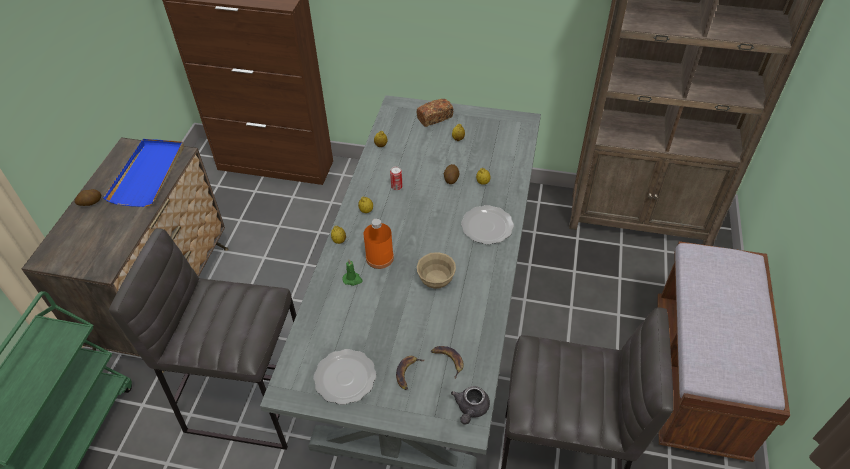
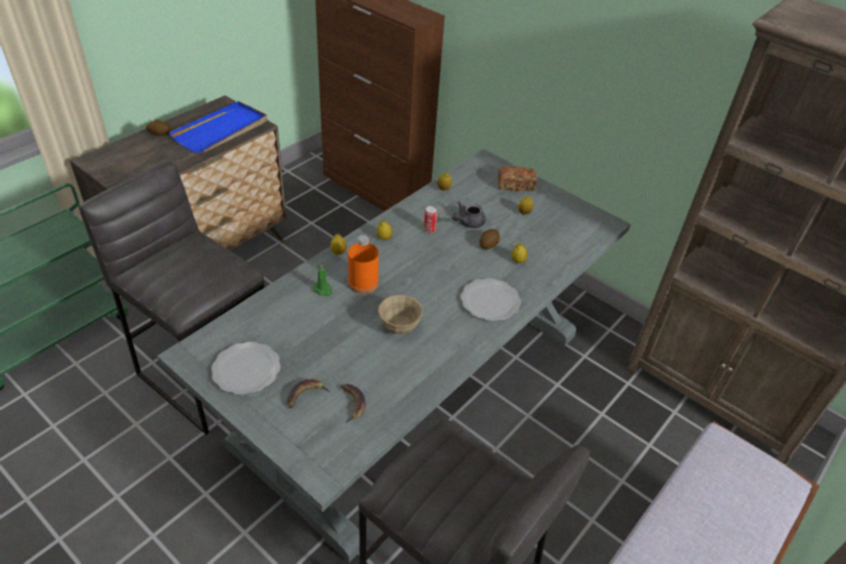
camera: 25 degrees right, 5 degrees down
grey teapot [451,386,490,425] -> grey teapot moved to [452,201,486,228]

